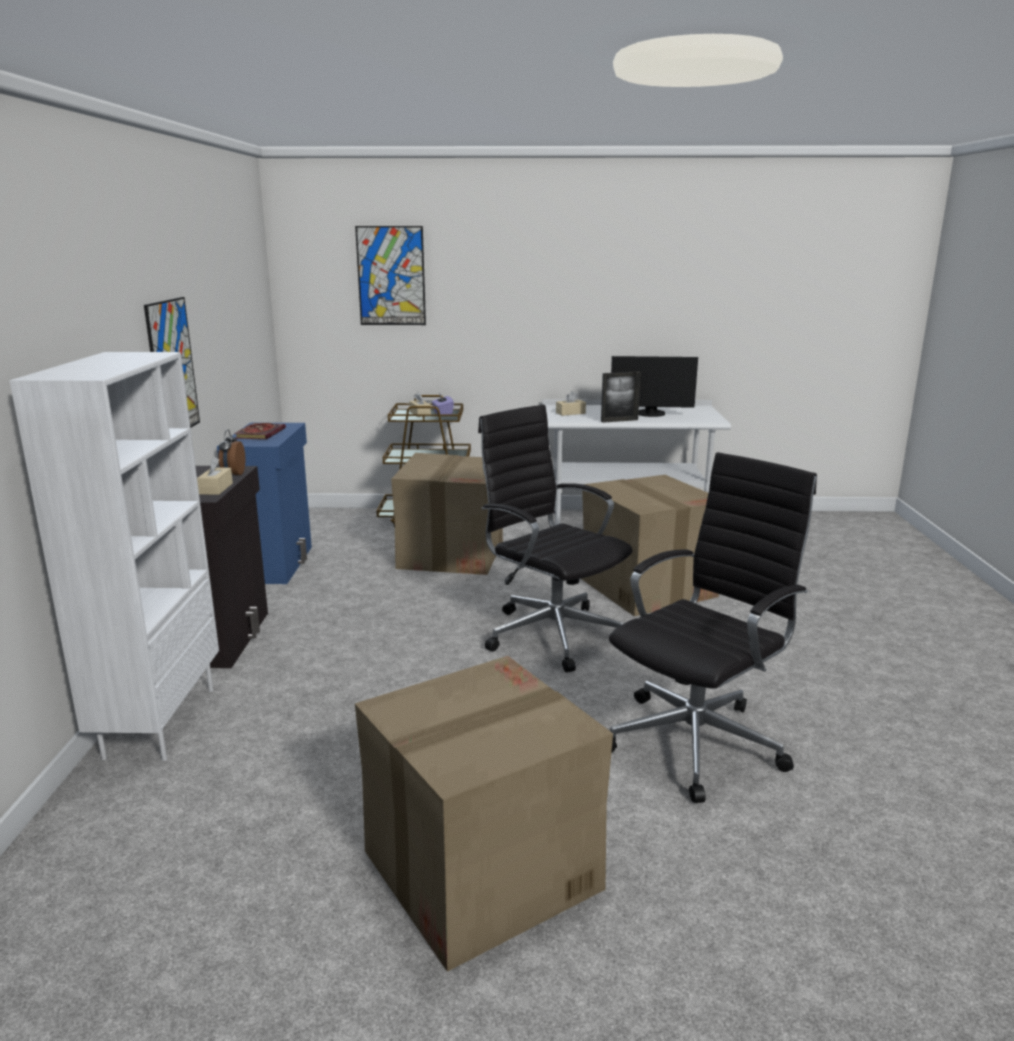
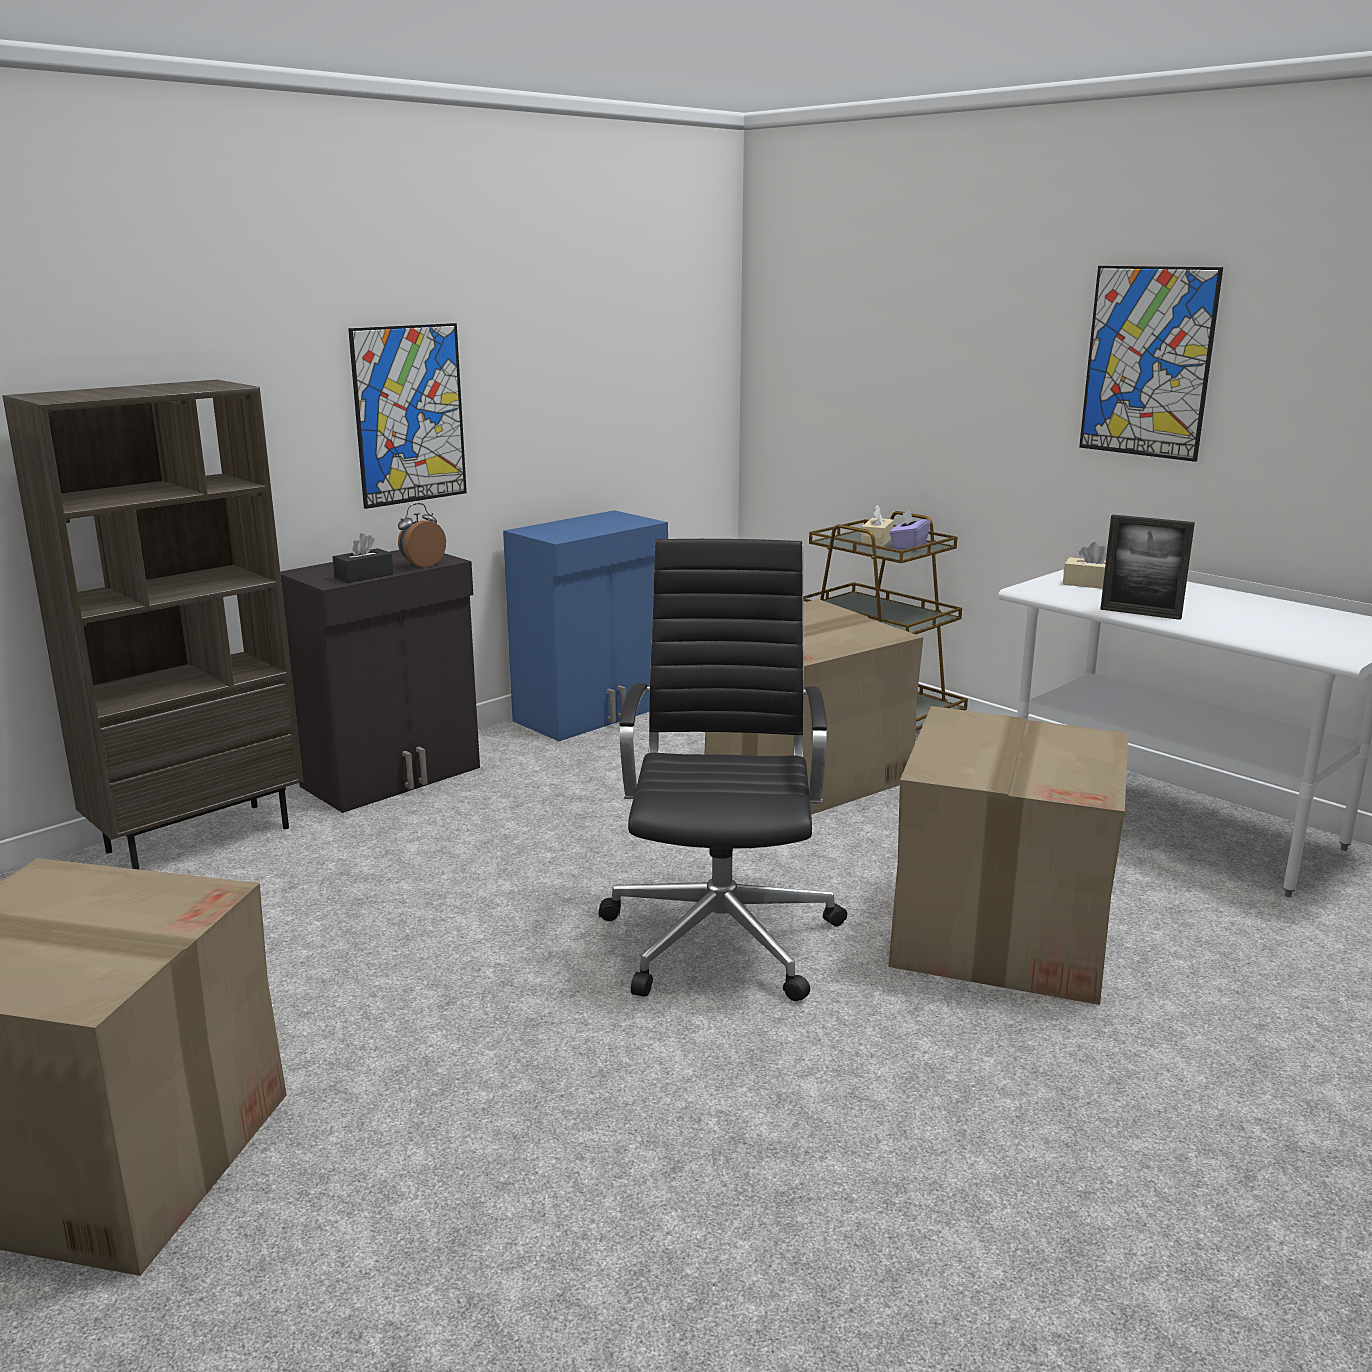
camera: 45 degrees right, 0 degrees up
white bookcase [9,352,219,761] -> brown bookcase [2,380,304,870]
beige tissue box [197,457,233,495] -> black tissue box [333,533,393,583]
book [234,423,286,439] -> none
picture [355,226,426,325] -> picture moved to [1079,266,1223,462]
black office chair [609,452,817,803] -> none
monitor [611,356,698,417] -> none

